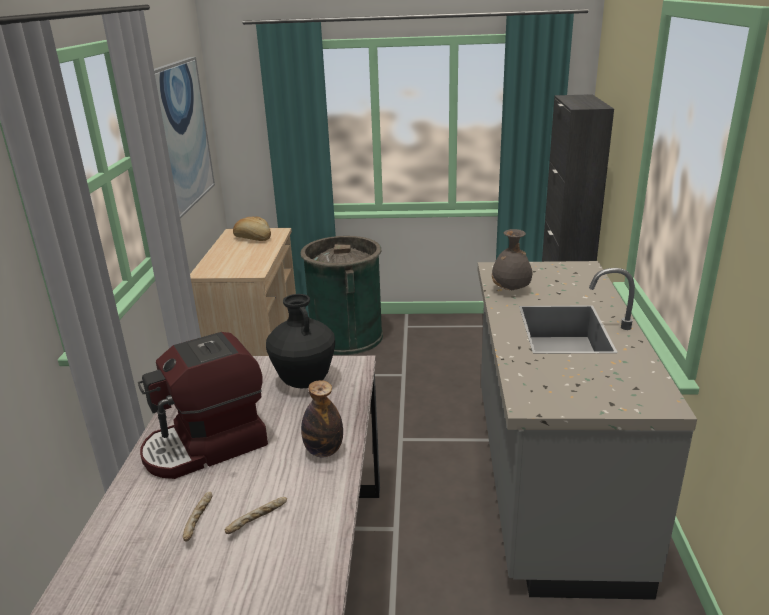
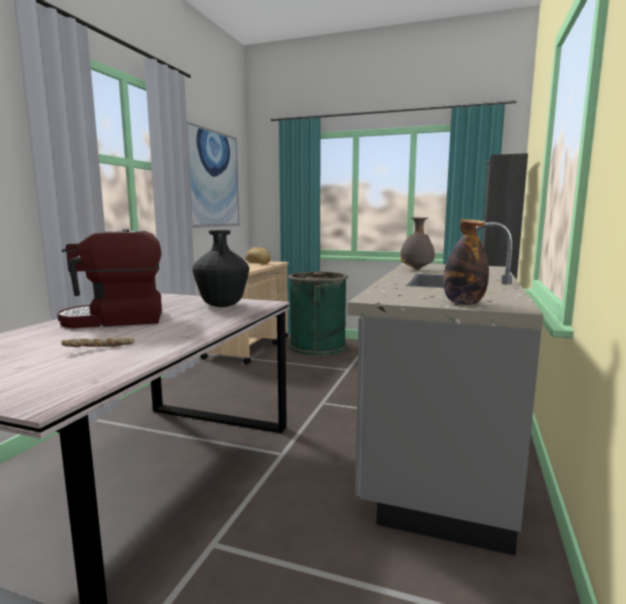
camera: 15 degrees right, 15 degrees down
bread [183,492,212,542] -> none
bottle [301,380,343,458] -> bottle moved to [443,219,489,305]

